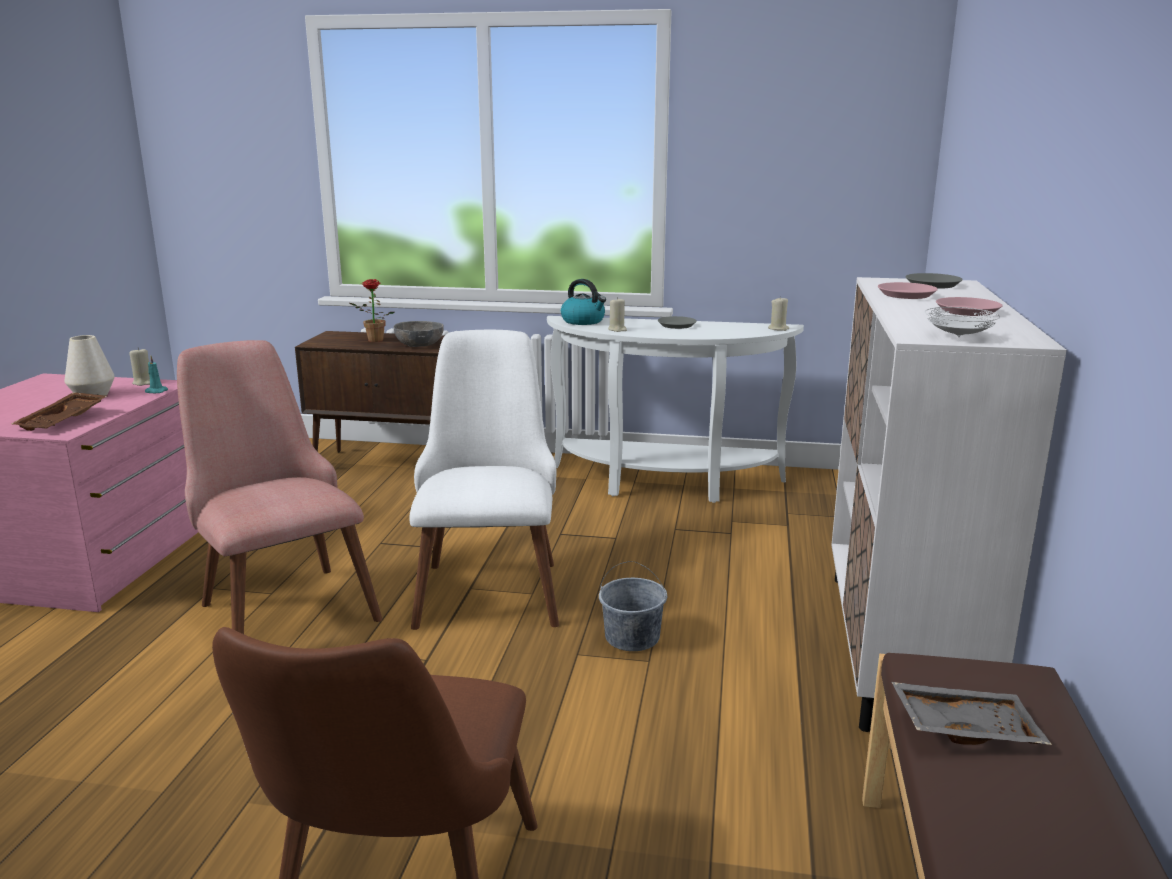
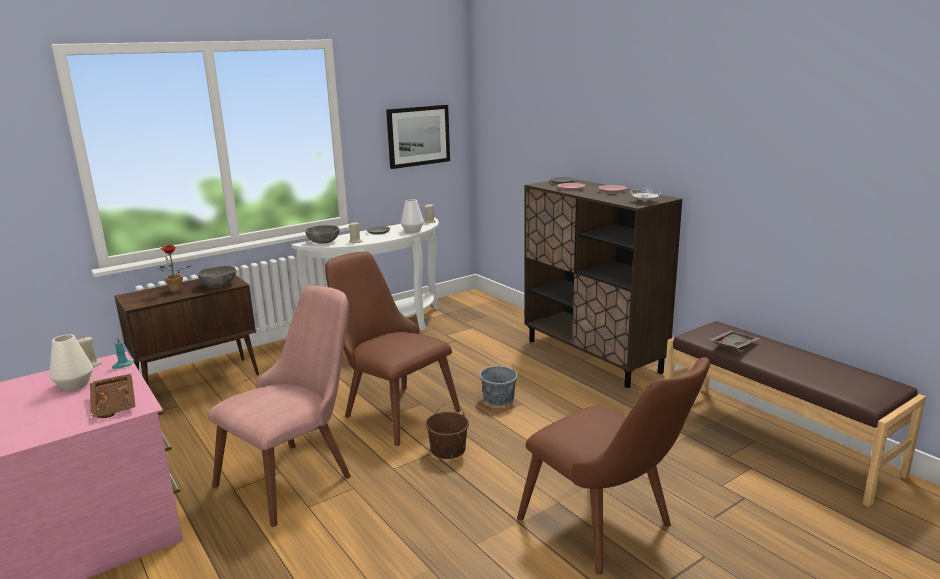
camera: 45 degrees left, 0 degrees up
pink chair [177,340,382,634] -> pink chair turned 120 degrees clockwise [208,286,351,527]
white chair [409,330,559,630] -> brown chair [325,251,461,446]
kettle [561,279,606,325] -> grey bowl [305,225,340,244]
white cabinet [831,277,1067,732] -> brown cabinet [524,179,682,388]
none -> picture [386,105,450,169]
none -> white vase [401,199,424,233]
none -> brown bucket [425,402,469,459]

